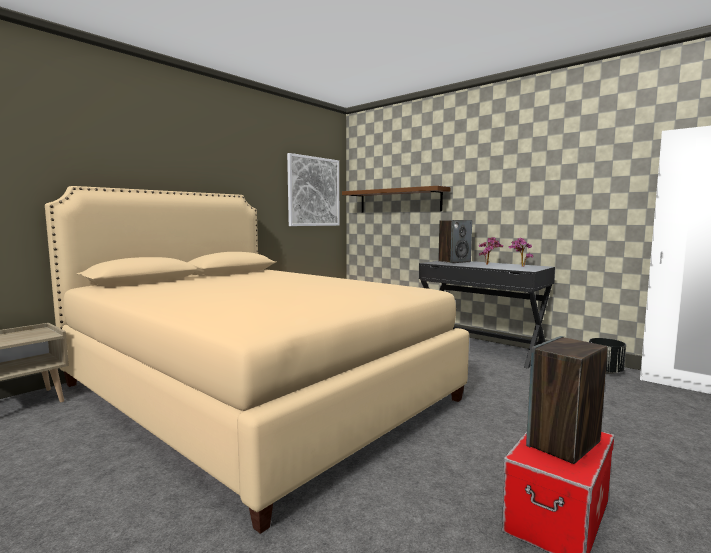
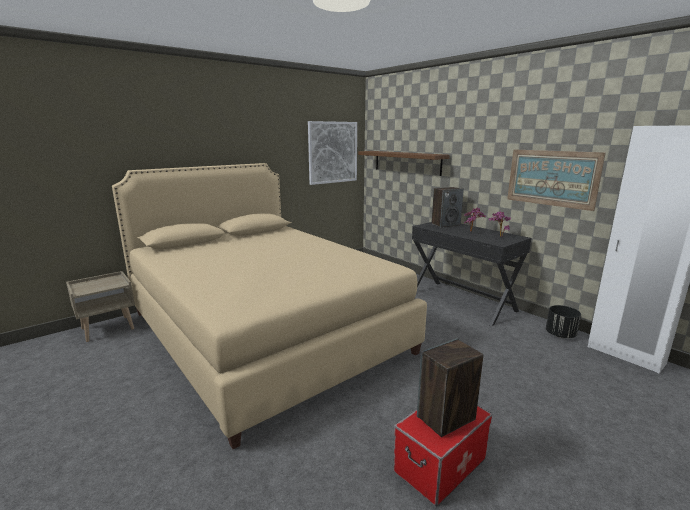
camera: 10 degrees right, 10 degrees up
none -> picture [507,150,606,211]

